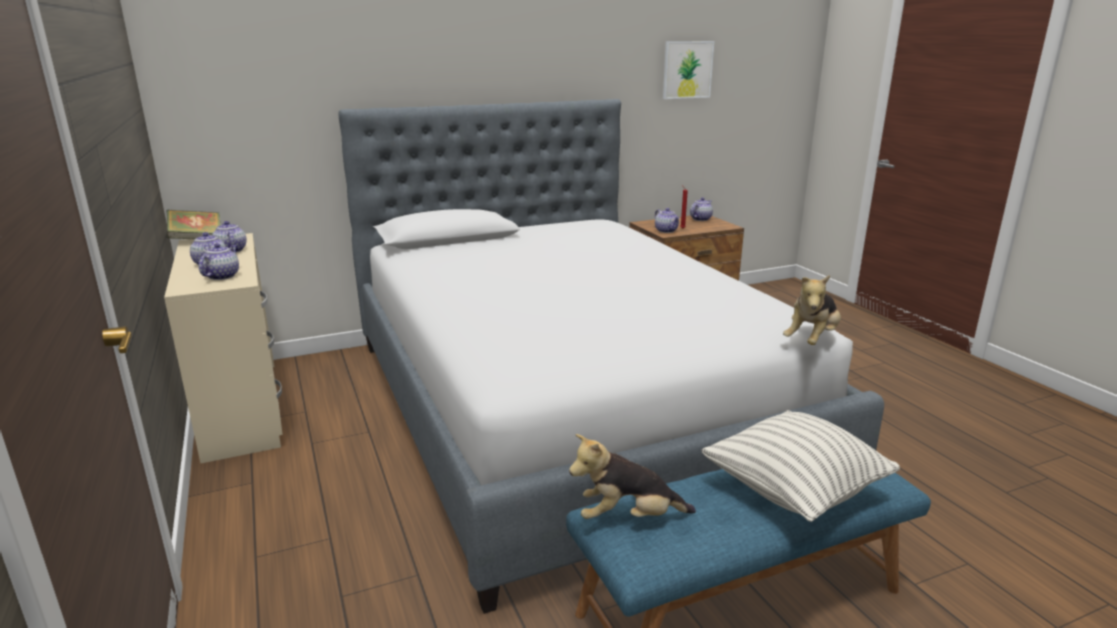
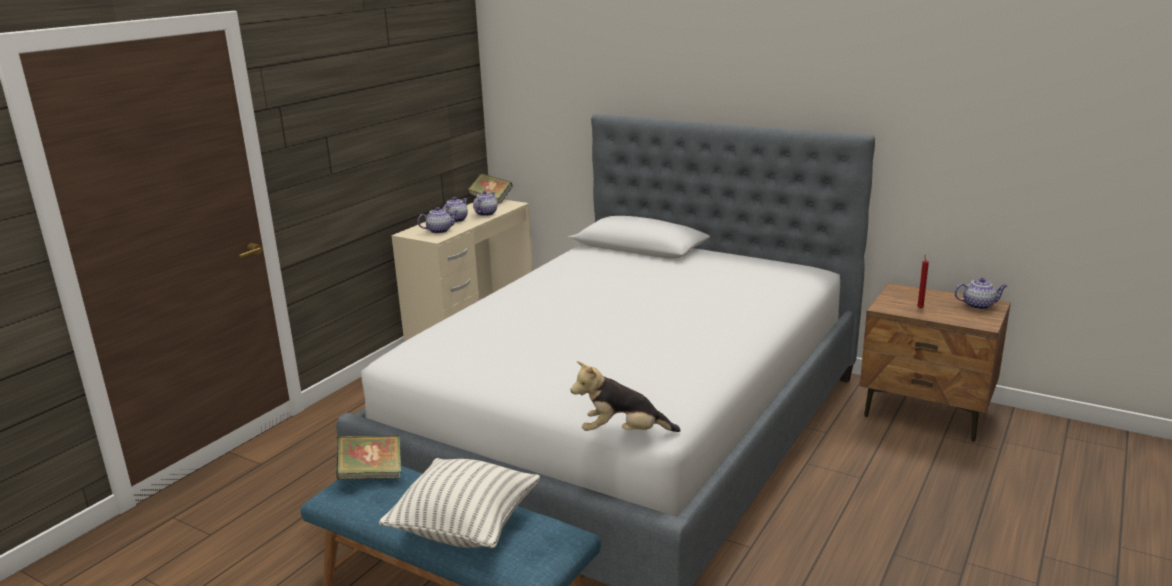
camera: 55 degrees right, 0 degrees up
plush toy [569,434,696,519] -> book [336,435,401,479]
teapot [655,208,680,233] -> none
picture [663,41,714,99] -> none

